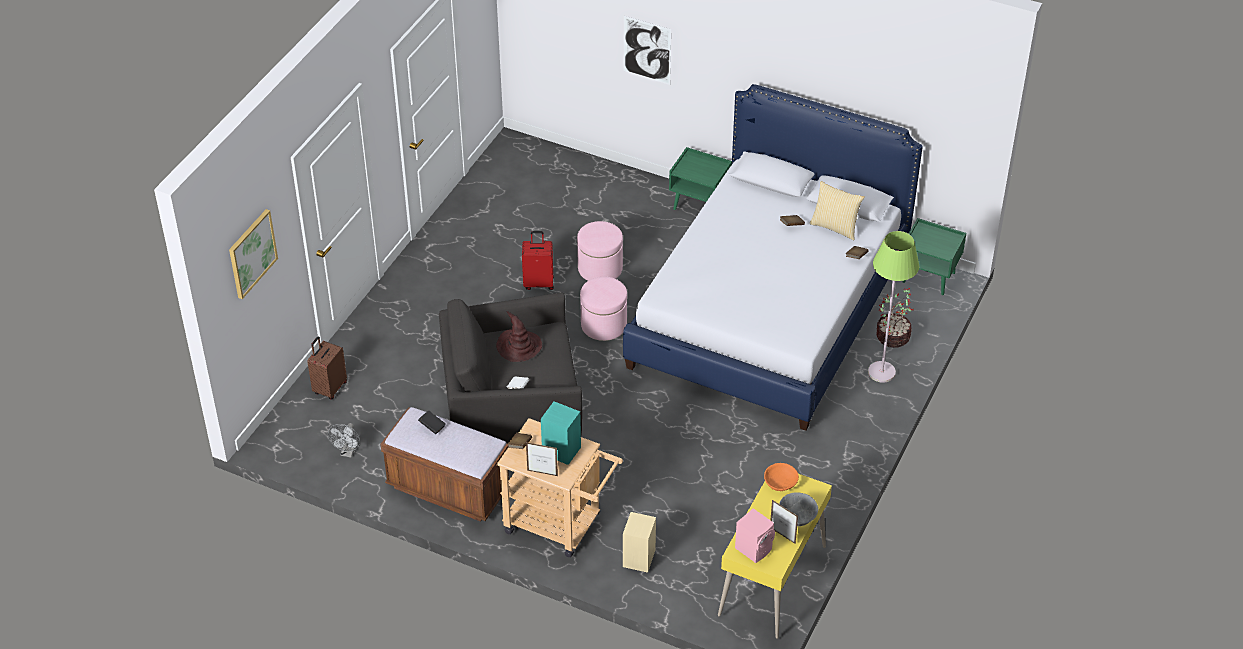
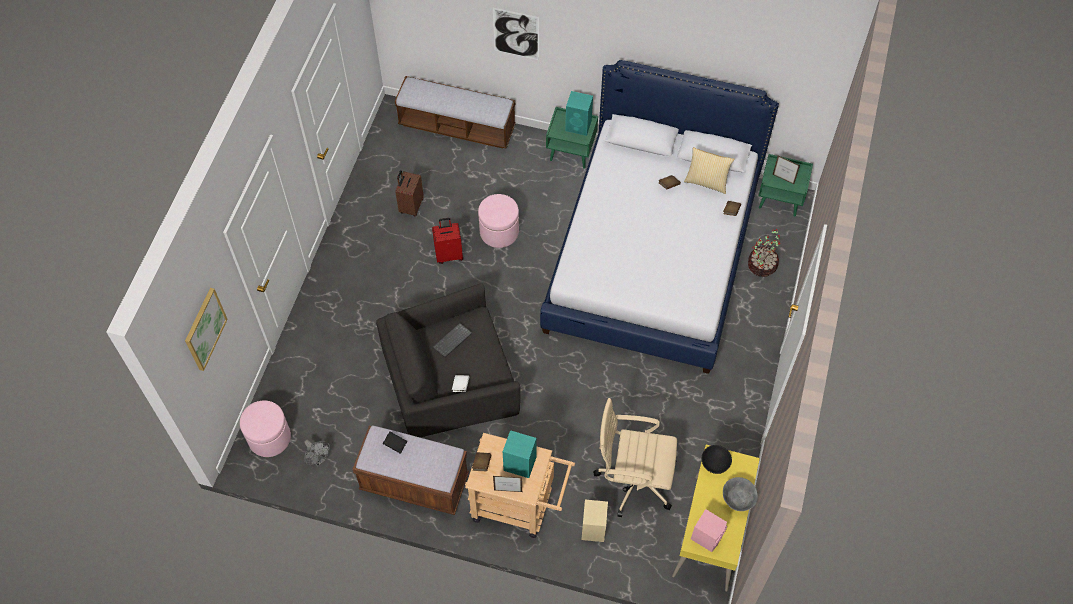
camera: 10 degrees left, 15 degrees up
brown suitcase [307,336,347,400] -> brown suitcase moved to [395,170,424,216]
grey fan [328,423,360,458] -> grey fan turned 45 degrees counterclockwise [304,440,330,467]
brown hat [496,311,542,362] -> keyboard [433,323,472,357]
pink ottoman [580,277,627,341] -> pink ottoman moved to [240,400,291,457]
orange bowl [764,463,799,491] -> black bowl [702,445,732,474]
picture frame [771,500,798,544] -> picture frame moved to [773,156,800,184]
green floor lamp [868,231,919,383] -> none
none -> bench [395,76,516,149]
none -> turquoise speaker [565,91,593,136]
none -> beige office chair [593,398,677,517]

